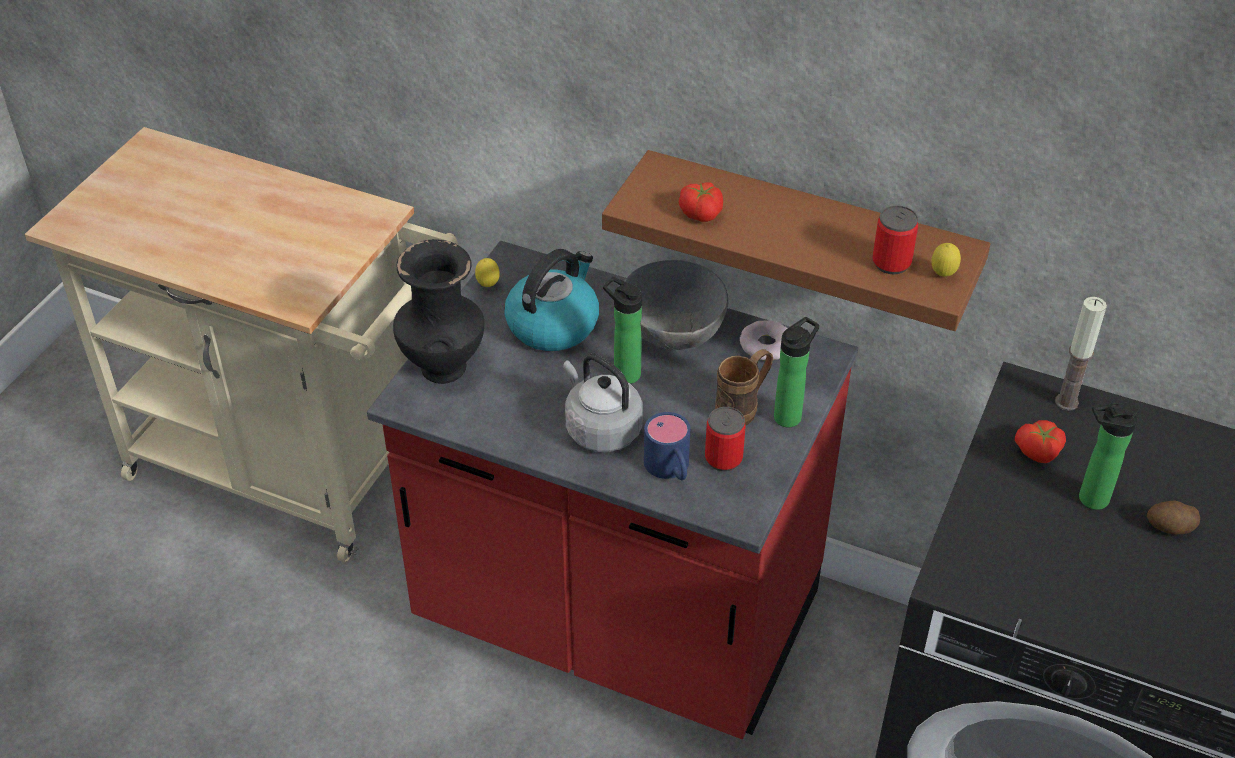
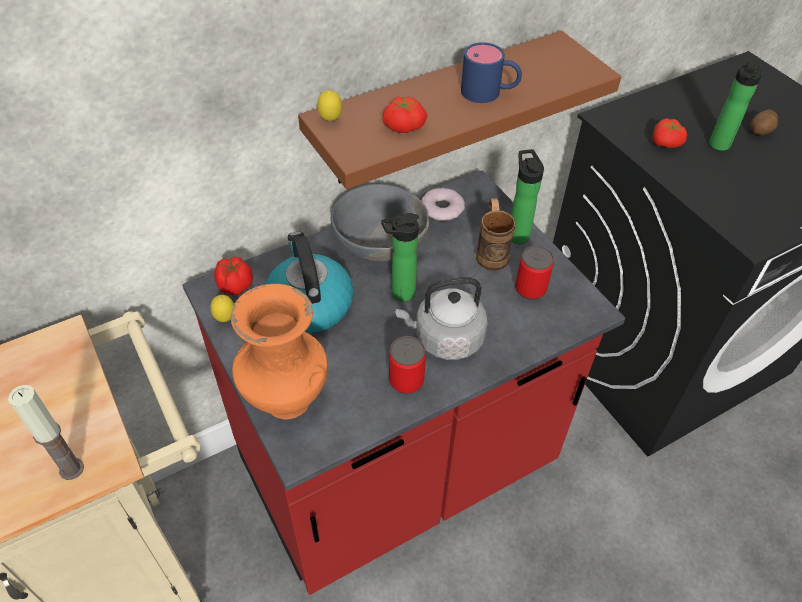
camera: 55 degrees left, 5 degrees up
black vase [393,239,484,384] -> orange vase [231,284,328,420]
blue mug [644,412,691,480] -> blue mug moved to [461,42,522,103]
can [872,205,918,274] -> can moved to [389,336,426,394]
lemon [932,243,961,277] -> lemon moved to [317,90,342,121]
candle [1055,297,1107,411] -> candle moved to [8,385,84,480]
none -> tomato [214,257,253,295]

